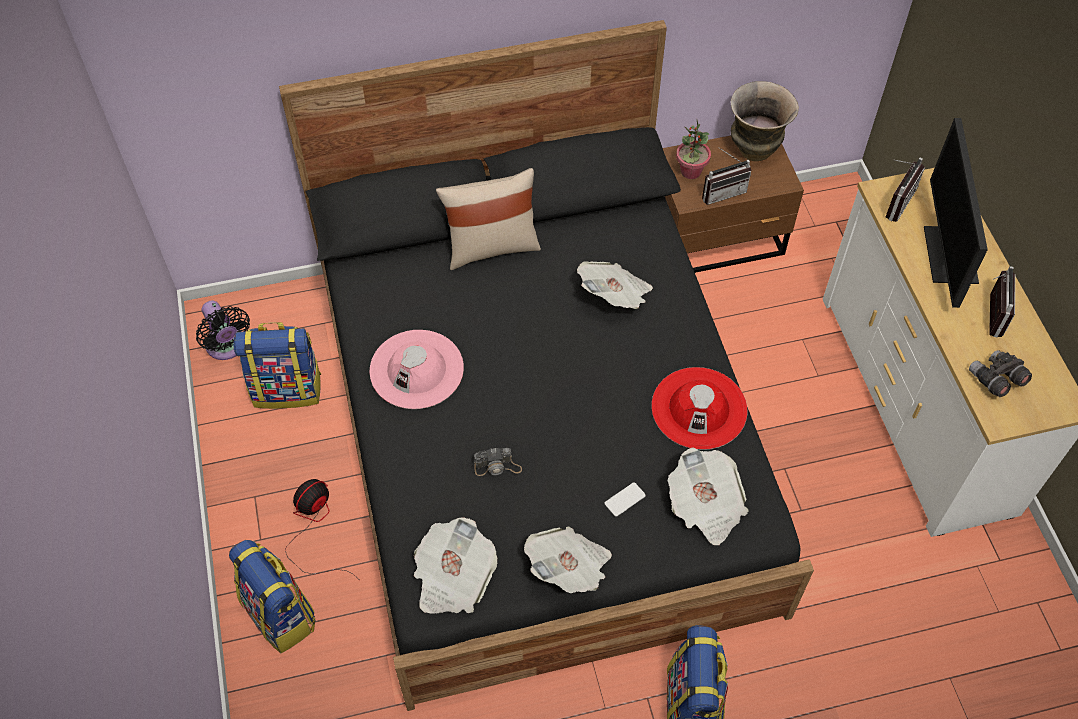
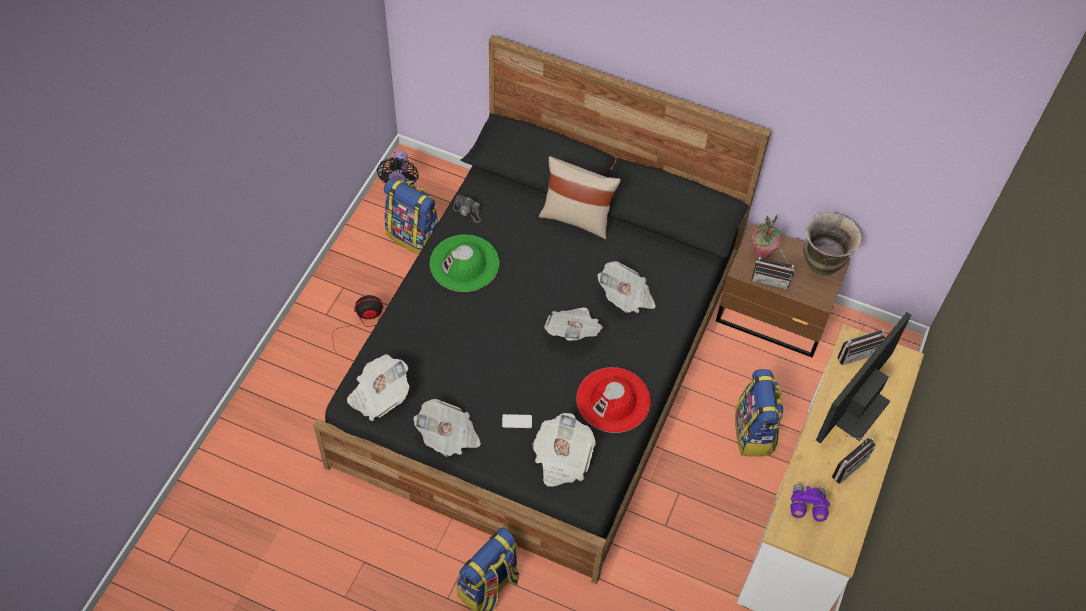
camera: 35 degrees right, 0 degrees up
backpack [229,540,316,654] -> backpack moved to [735,369,784,457]
pink hat [369,330,464,409] -> green hat [430,234,500,292]
camera [474,448,522,476] -> camera moved to [453,195,481,222]
grey binoculars [969,350,1032,397] -> purple binoculars [790,484,830,522]
none -> newspaper [544,307,603,341]

